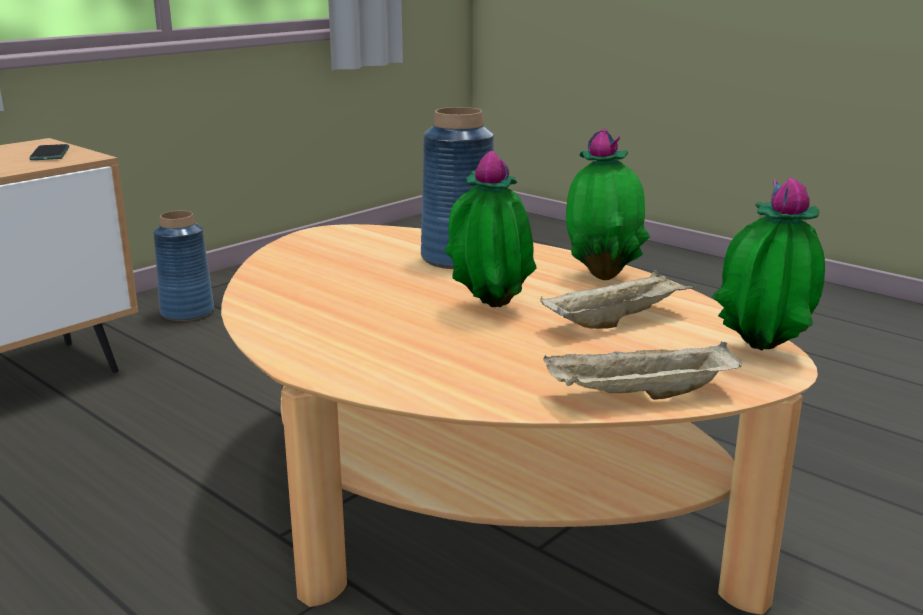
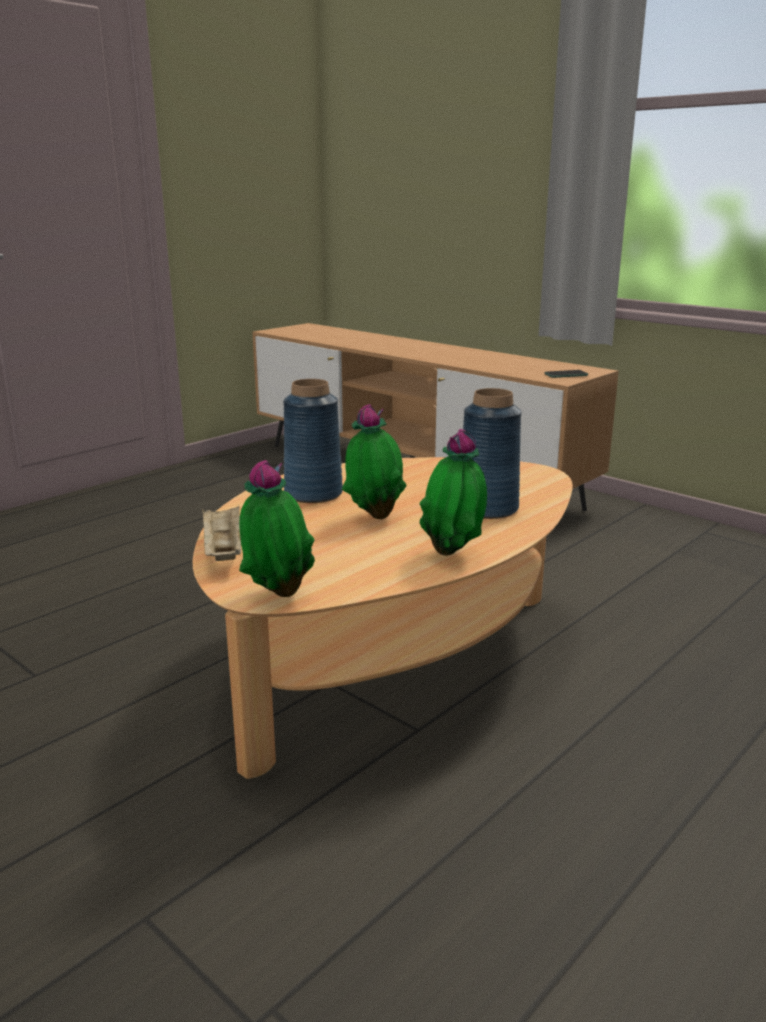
camera: 90 degrees right, 0 degrees up
blue vase [153,211,214,321] -> blue vase moved to [283,379,343,503]
beige tray [540,270,695,329] -> none

